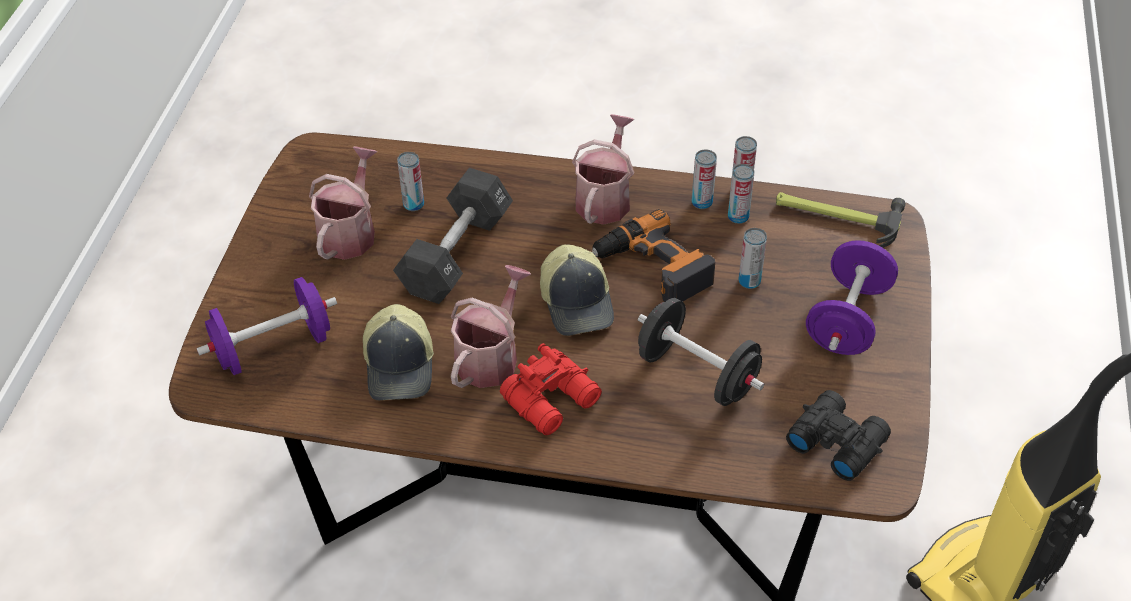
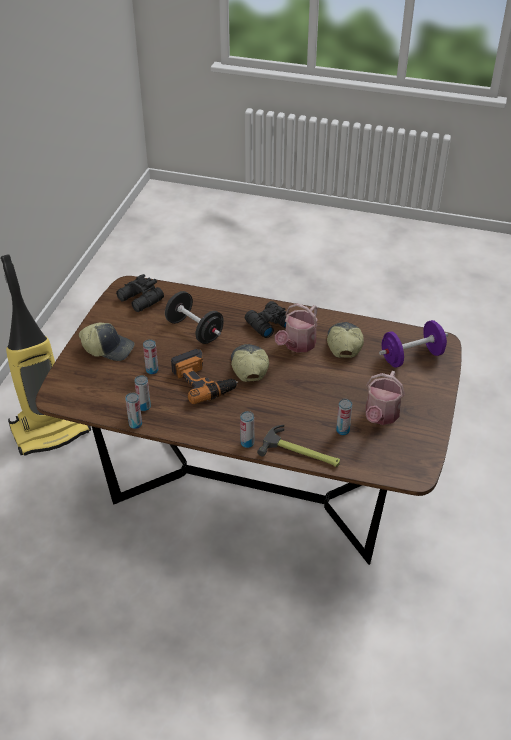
camera: 175 degrees left, 5 degrees down
black dumbbell [393,168,513,304] -> none
red binoculars [500,343,602,435] -> black binoculars [245,301,286,338]
watering can [572,114,634,225] -> none
can [692,150,717,209] -> can moved to [240,411,254,448]
hammer [776,192,906,248] -> hammer moved to [257,425,340,467]
purple dumbbell [806,240,898,355] -> cap [79,322,135,361]

